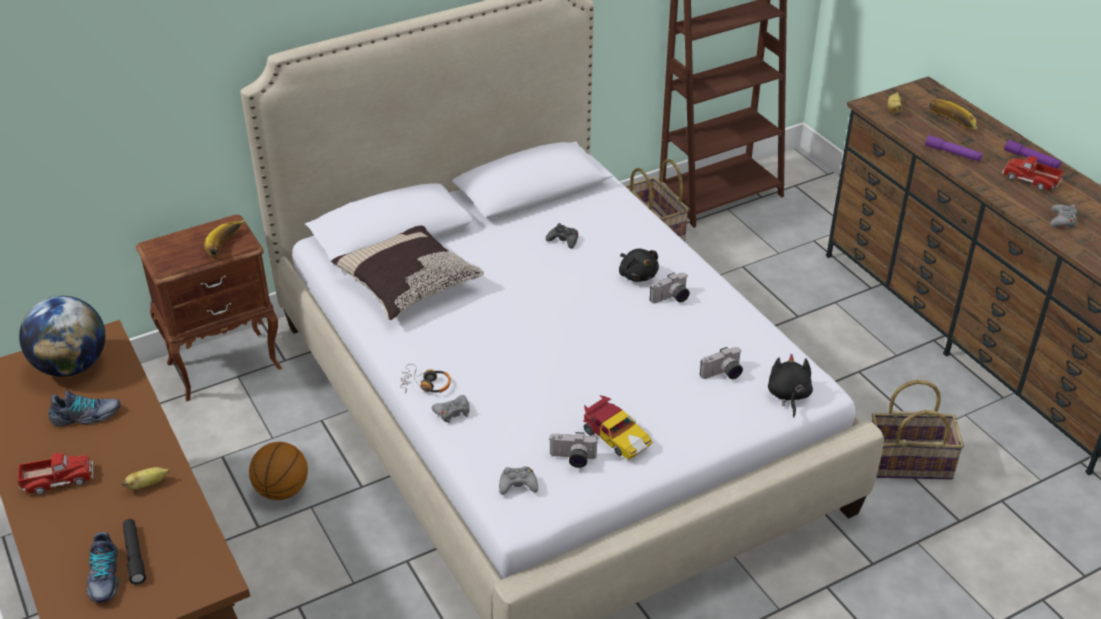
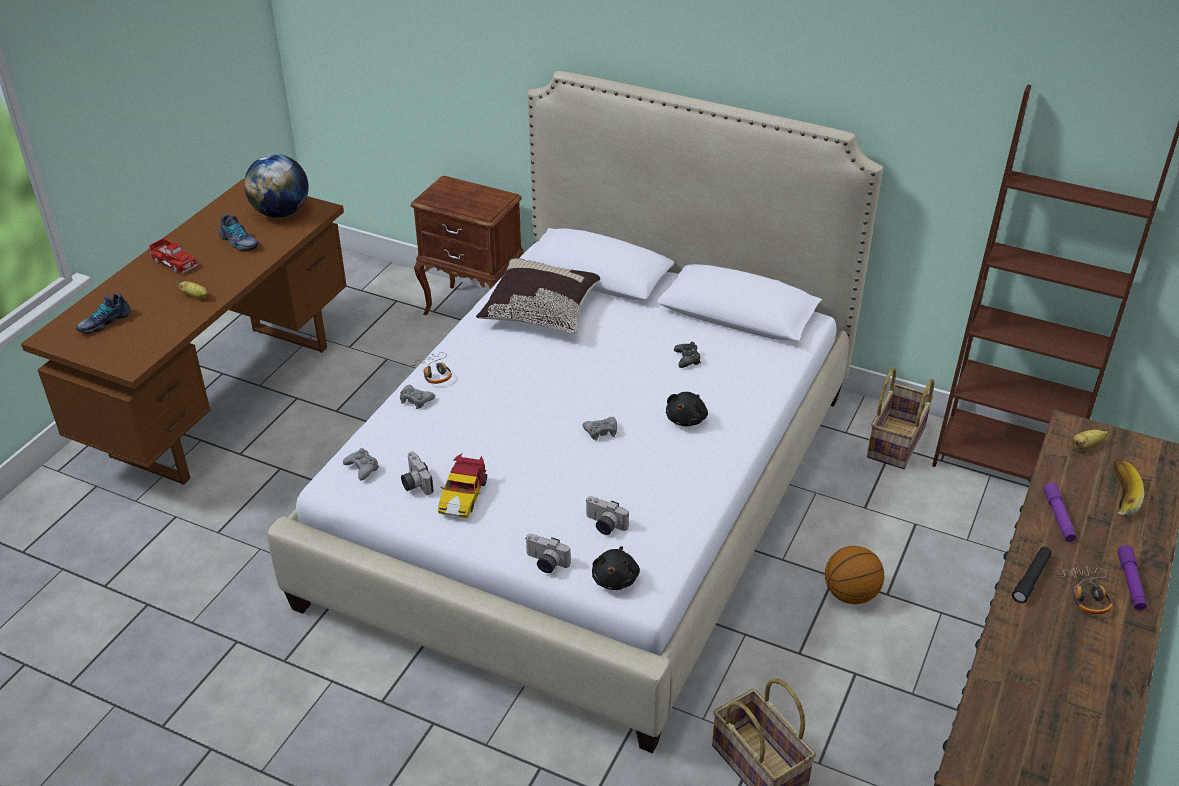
camera: 55 degrees right, 0 degrees up
black flashlight [123,519,146,584] -> black flashlight moved to [1012,547,1052,603]
banana [204,220,245,256] -> none
basketball [249,442,308,500] -> basketball moved to [825,546,884,604]
camera [650,273,690,303] -> camera moved to [526,534,571,573]
black plush toy [768,354,813,417] -> black plush toy turned 135 degrees clockwise [592,546,640,590]
toy truck [1002,156,1063,190] -> headphones [1057,567,1112,614]
grey game controller [1050,204,1077,228] -> grey game controller moved to [583,417,617,440]

